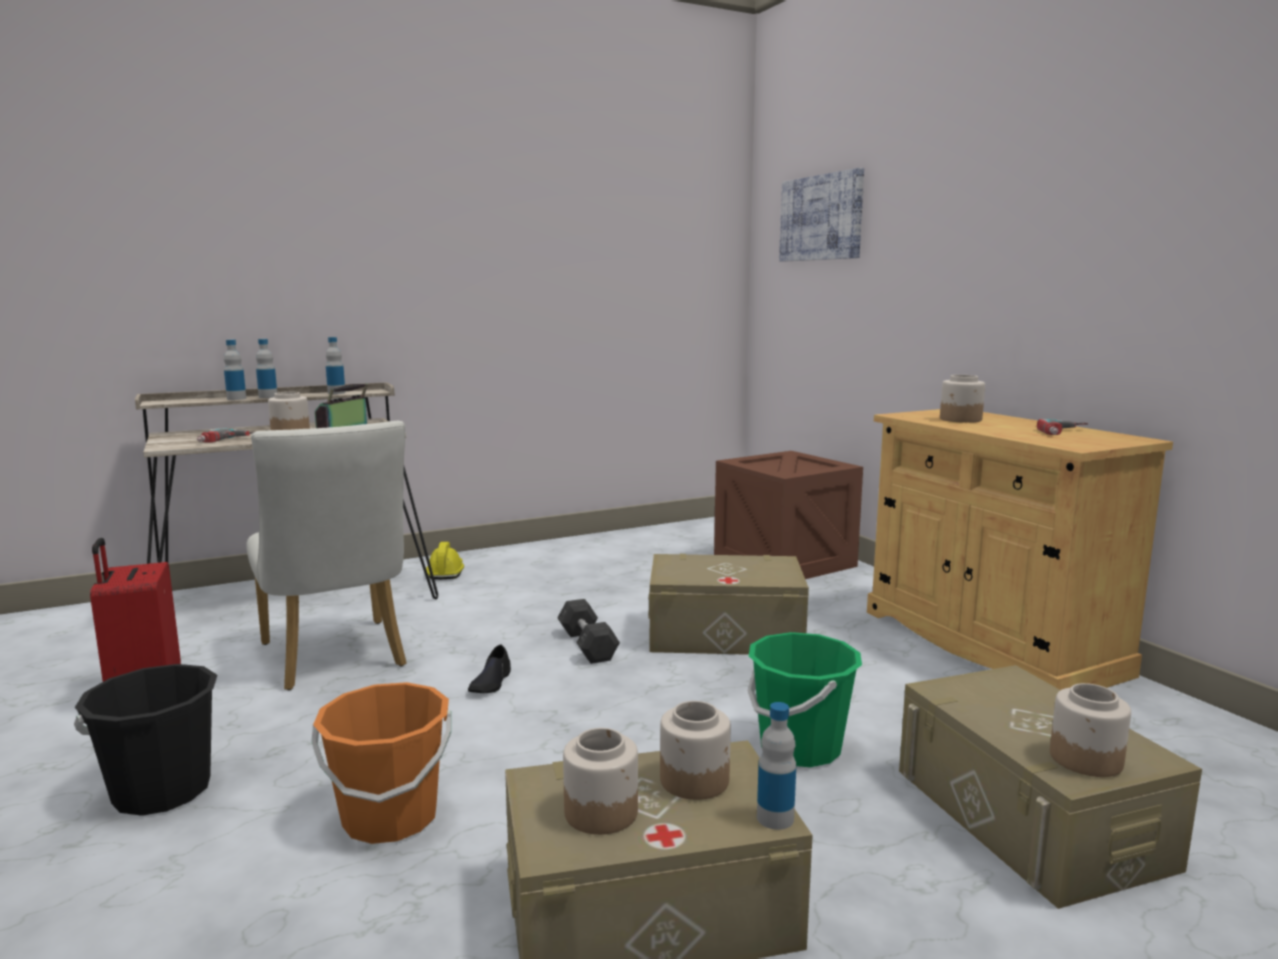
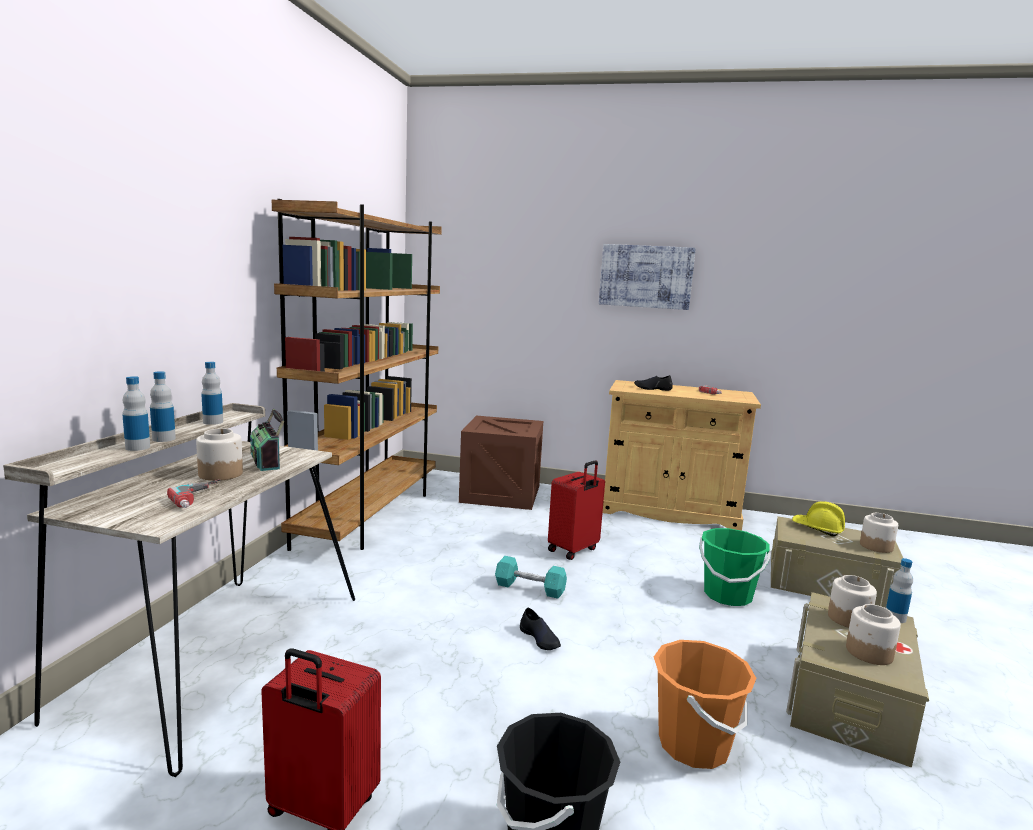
camera: 50 degrees left, 0 degrees up
white chair [246,421,407,690] -> none
yellow hard hat [426,542,464,579] -> yellow hard hat moved to [792,501,845,537]
grey dumbbell [558,599,620,664] -> turquoise dumbbell [495,556,567,599]
beige storage box [648,554,809,655] -> red suitcase [548,460,605,560]
picture [779,168,864,262] -> picture moved to [599,244,696,310]
jar [940,375,985,423] -> black shoe [634,375,673,391]
none -> brown bookcase [272,199,442,551]

